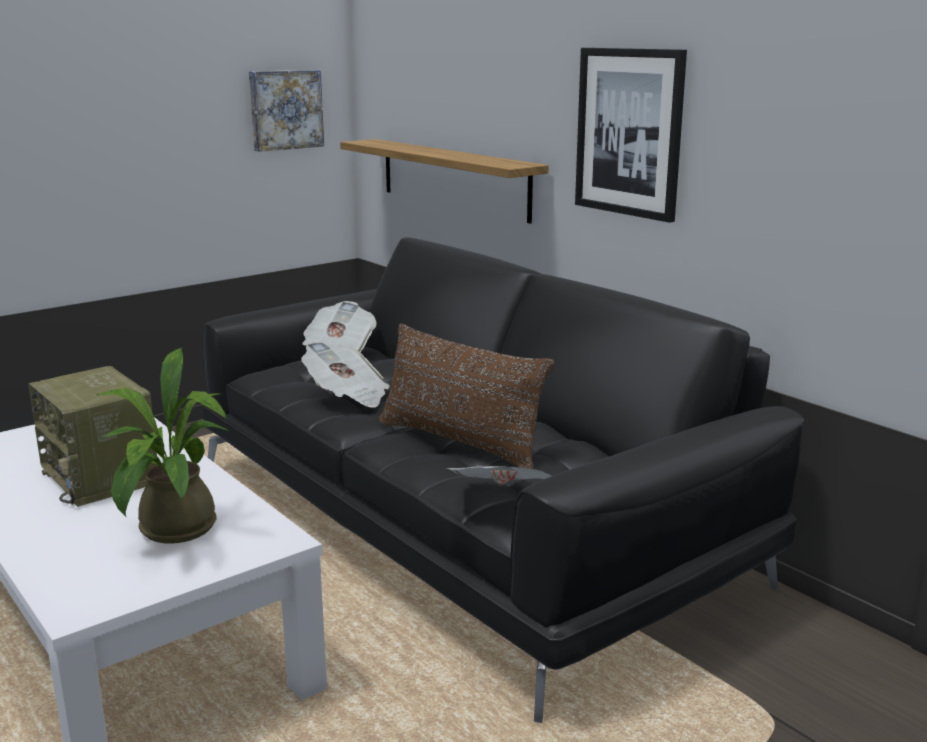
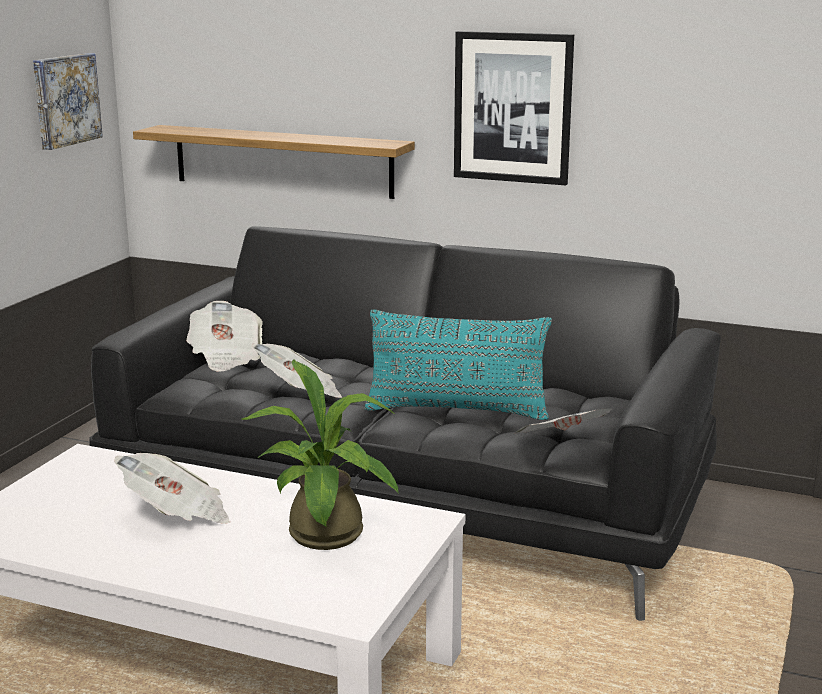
camera: 30 degrees left, 0 degrees up
radio [28,366,157,507] -> newspaper [114,453,230,524]
brown pillow [379,324,554,469] -> turquoise pillow [365,309,552,420]

